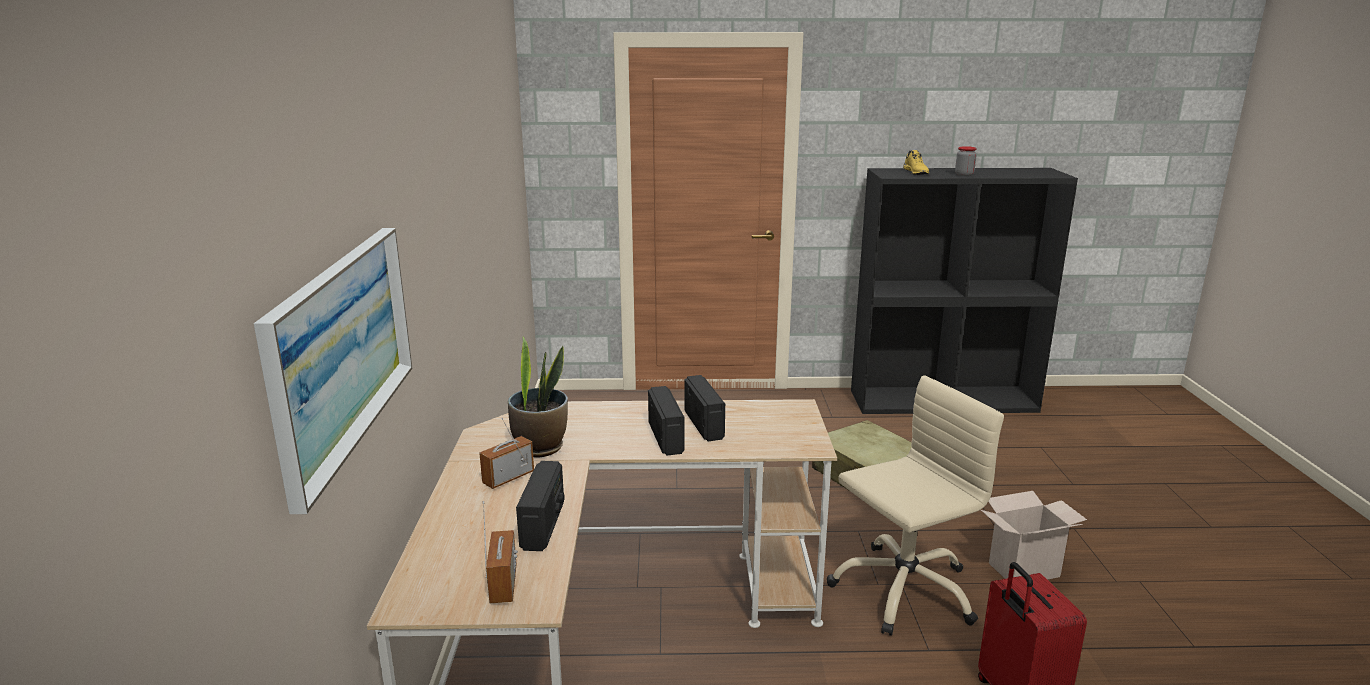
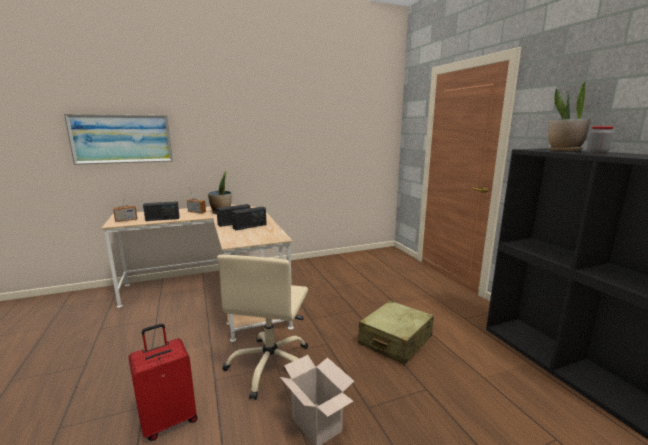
camera: 70 degrees right, 5 degrees down
beige office chair [827,375,1004,636] -> beige office chair turned 60 degrees clockwise [217,255,308,400]
yellow shoe [903,150,929,175] -> potted plant [548,81,591,151]

